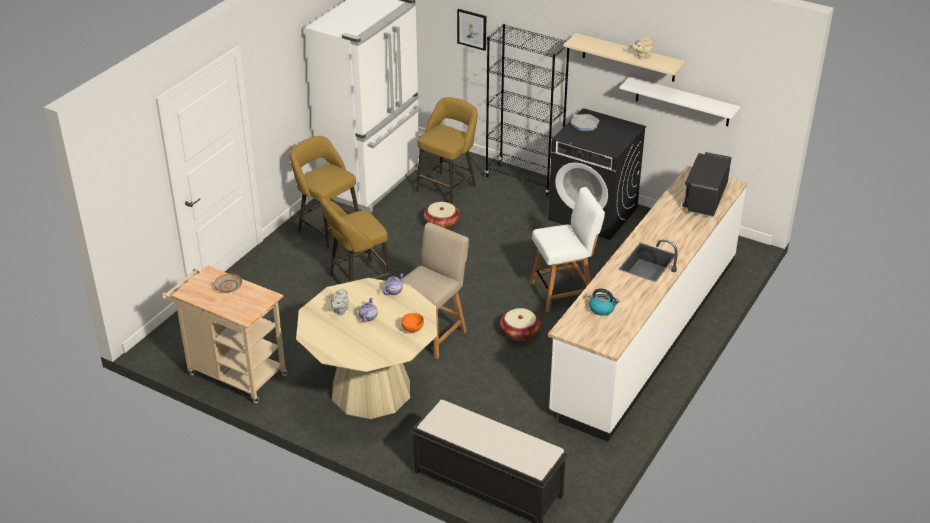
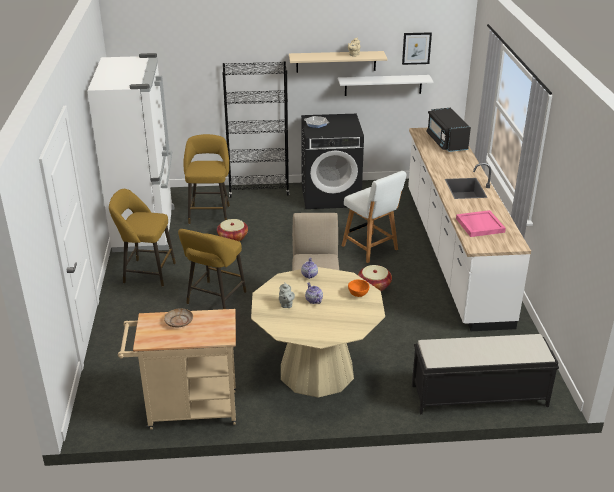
camera: 35 degrees left, 5 degrees down
picture [457,9,486,51] -> picture moved to [402,32,432,65]
white chair [530,187,605,312] -> white chair turned 105 degrees clockwise [342,171,406,263]
kettle [589,289,619,316] -> pink tray [456,210,506,237]

